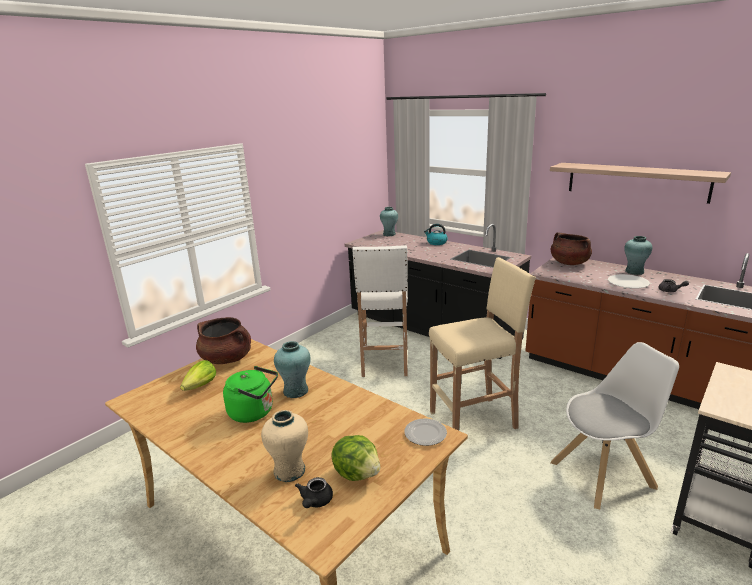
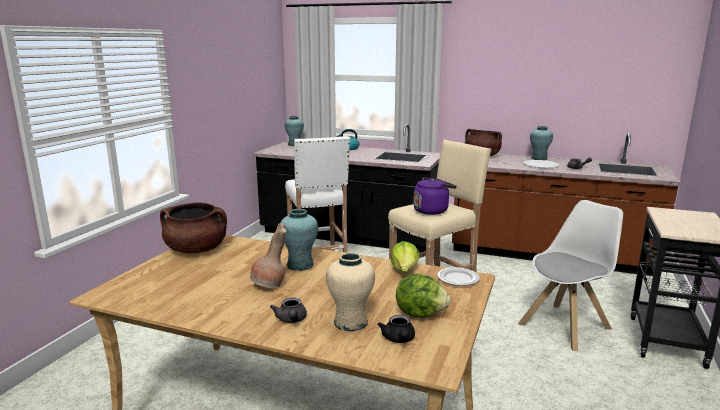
camera: 20 degrees left, 5 degrees down
lettuce [180,360,216,391] -> lettuce moved to [391,241,420,272]
green kettle [223,366,278,423] -> brown vase [250,223,286,288]
shelf [550,163,731,204] -> none
none -> grey teapot [270,297,307,323]
none -> purple kettle [413,177,457,215]

